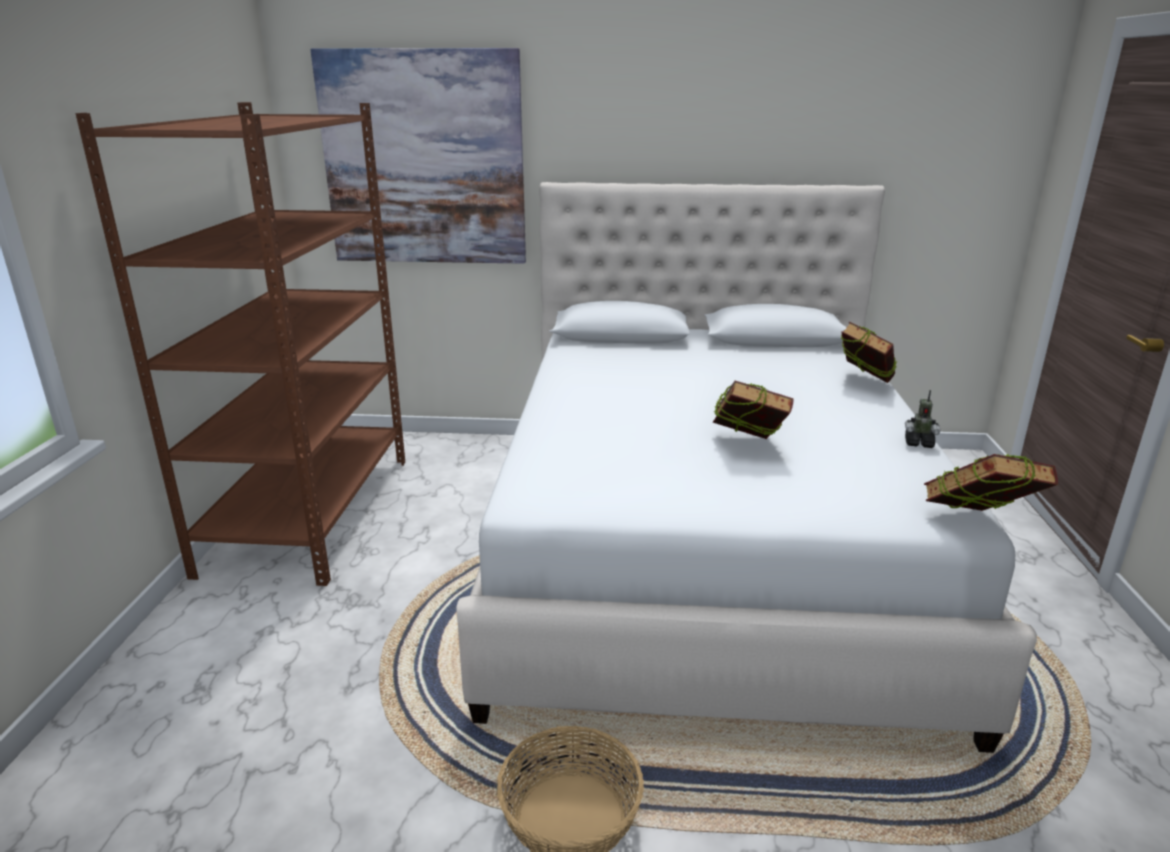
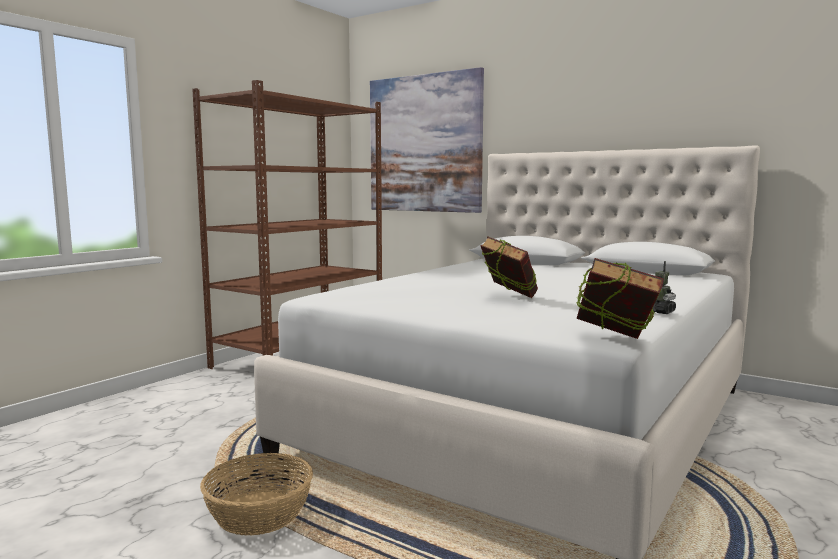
camera: 30 degrees right, 15 degrees down
book [841,322,897,383] -> none

